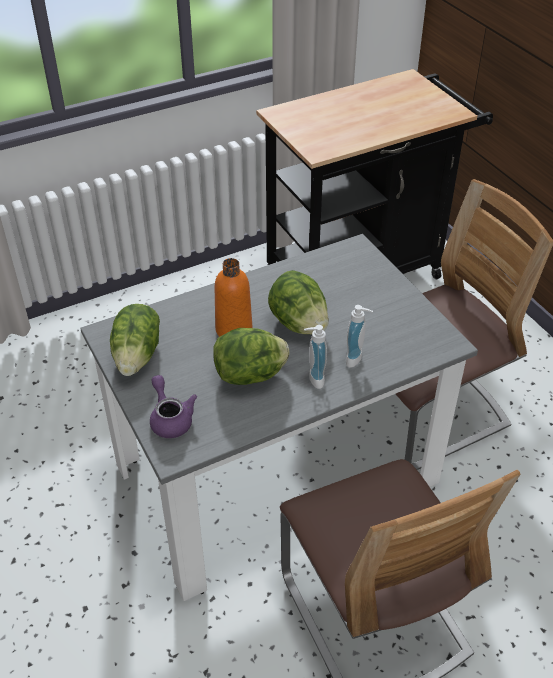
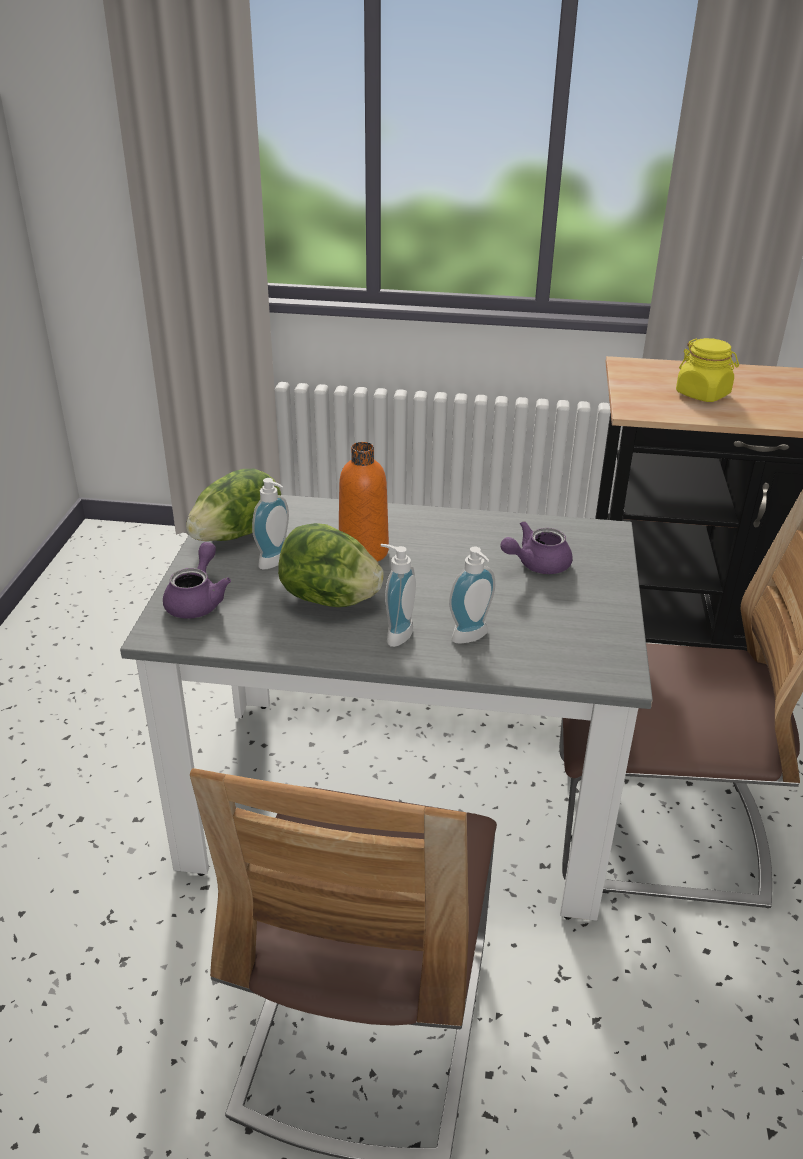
camera: 35 degrees right, 10 degrees down
lettuce [268,270,329,334] -> none
none -> soap dispenser [252,478,289,569]
none -> purple teapot [500,521,573,574]
none -> yellow jar [676,338,739,402]

